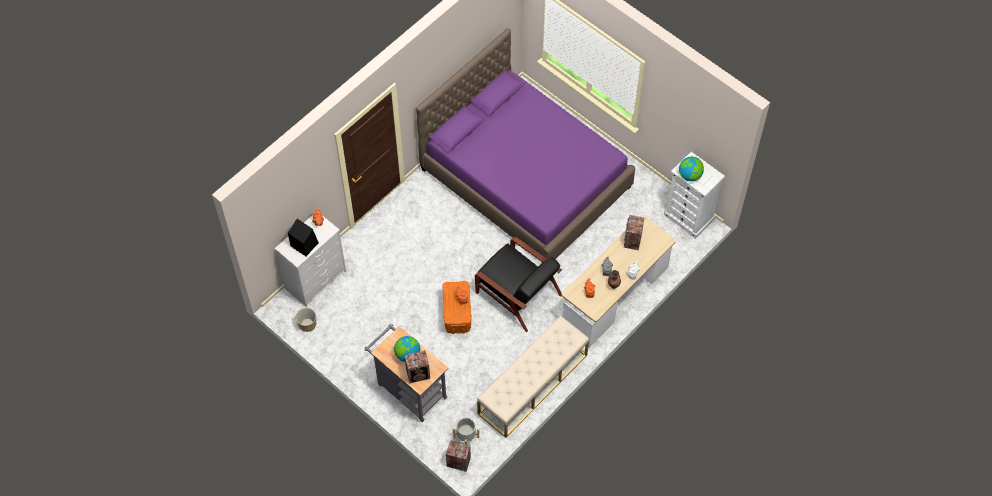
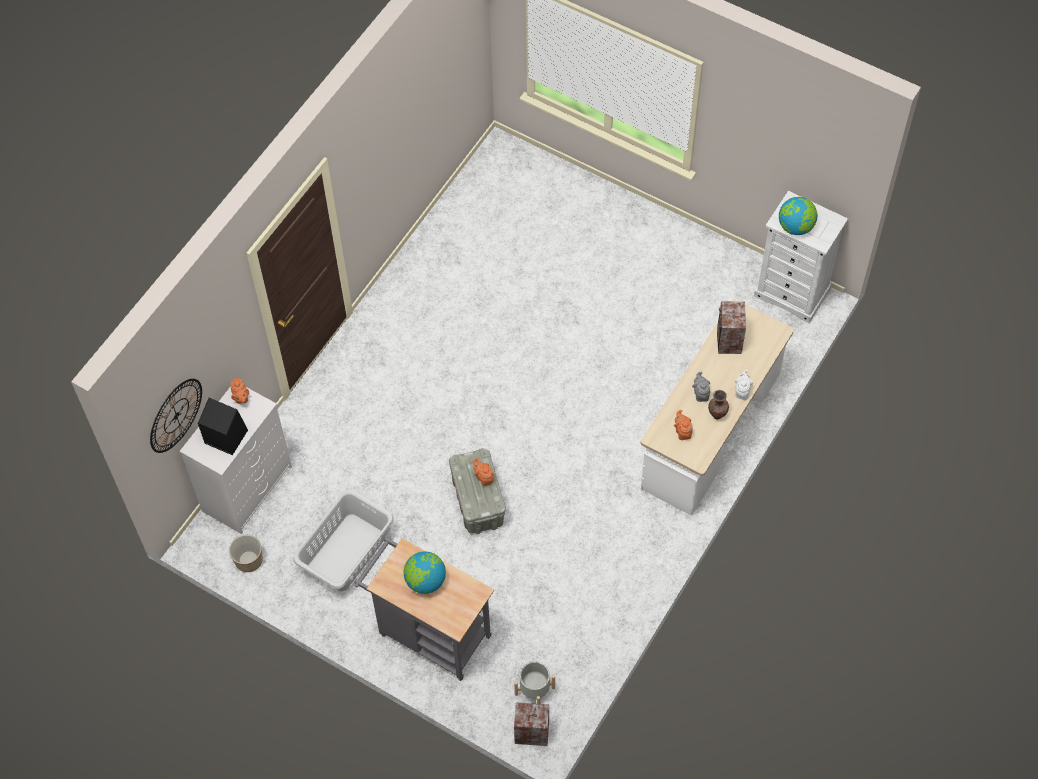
camera: 10 degrees left, 0 degrees up
speaker [405,351,430,383] -> none
purple bed [416,28,635,259] -> none
orange storage box [442,281,472,334] -> grey storage box [449,448,506,534]
black armchair [475,237,562,332] -> none
beige bench [477,316,589,438] -> none
none -> wall clock [150,379,202,453]
none -> grey laundry basket [293,490,394,591]

